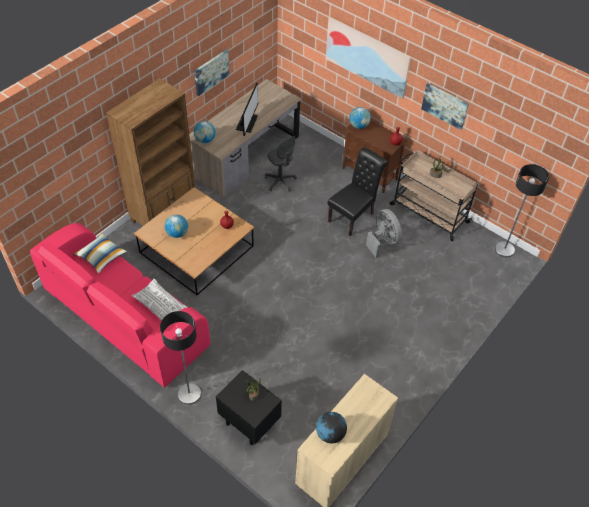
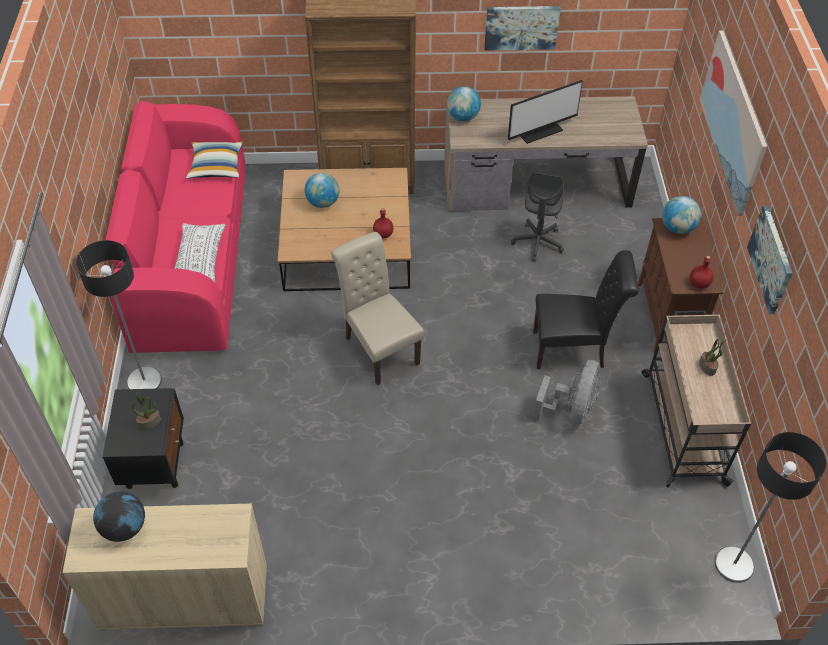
camera: 50 degrees right, 0 degrees up
none -> beige chair [331,232,424,385]

